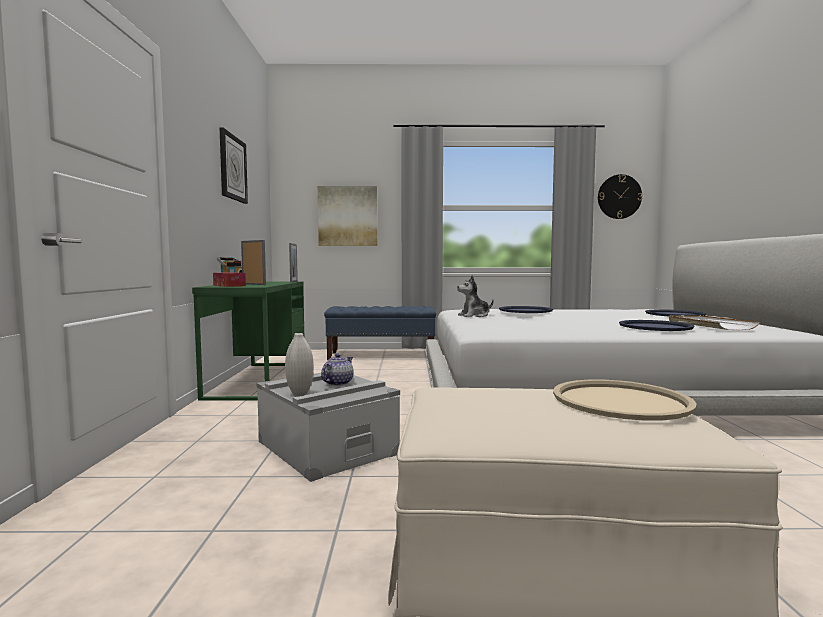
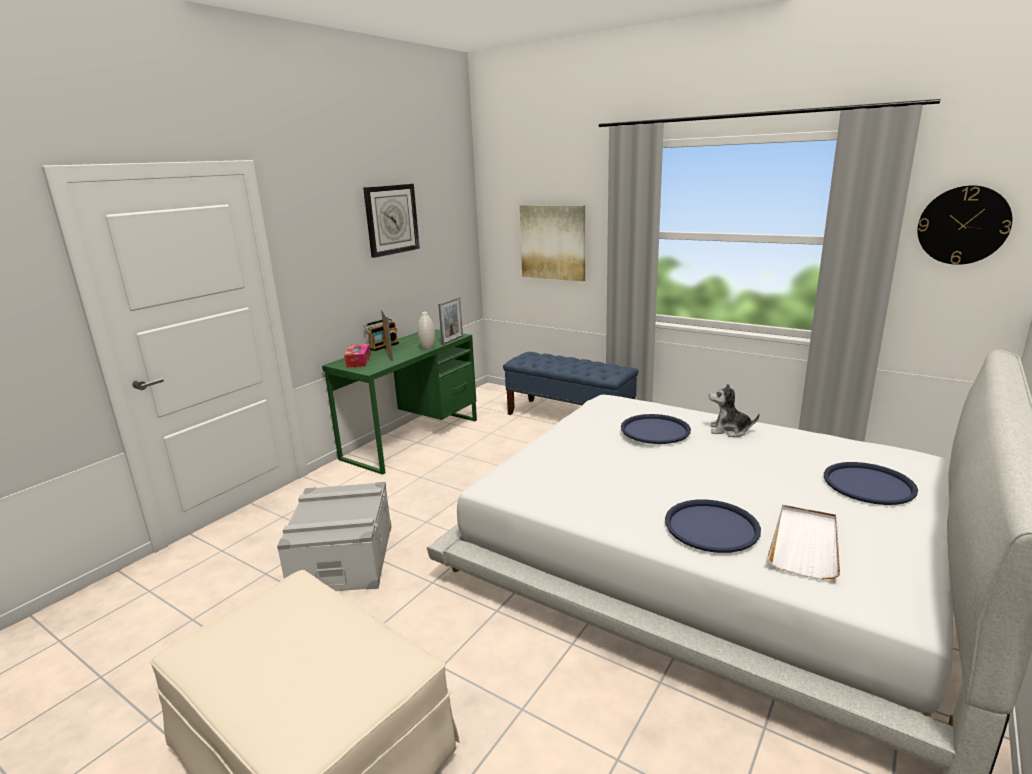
camera: 35 degrees right, 15 degrees up
white vase [285,333,314,396] -> white vase moved to [418,312,435,350]
teapot [321,354,354,386] -> none
plush toy [457,275,494,317] -> plush toy moved to [709,384,760,437]
beige tray [553,380,697,421] -> none

